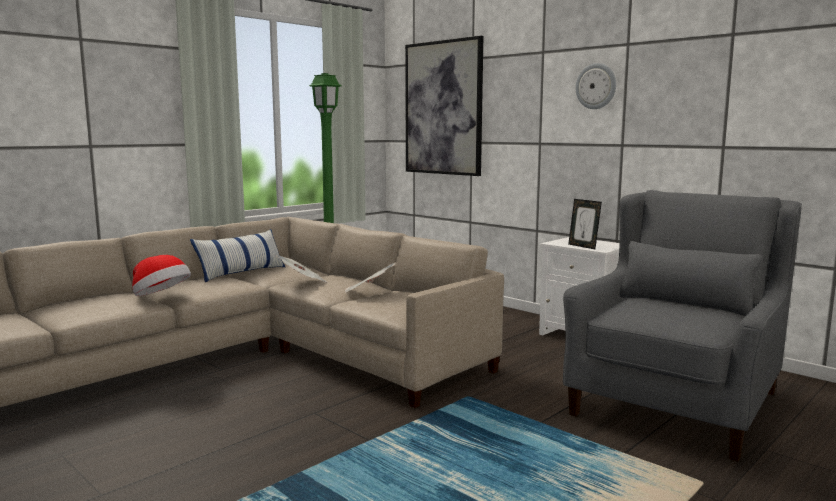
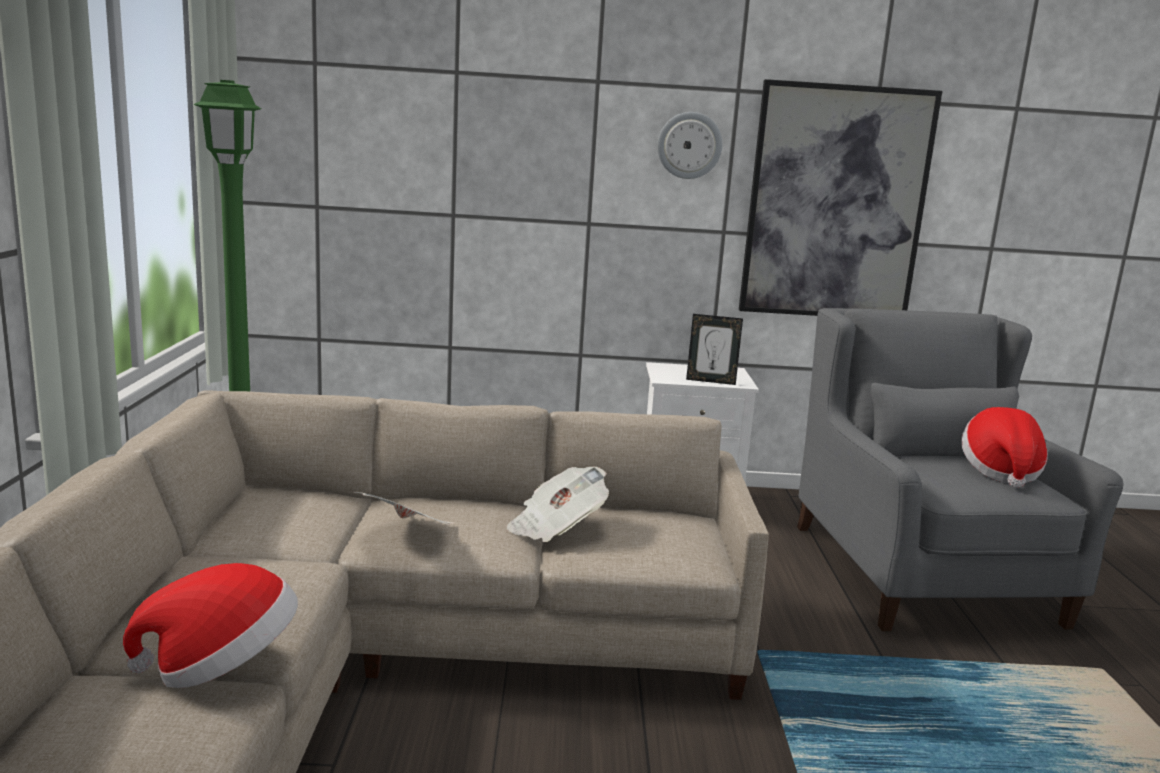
camera: 45 degrees left, 5 degrees up
pillow [190,229,285,282] -> none
picture [405,36,483,176] -> picture moved to [739,79,942,316]
none -> hat [961,407,1048,488]

